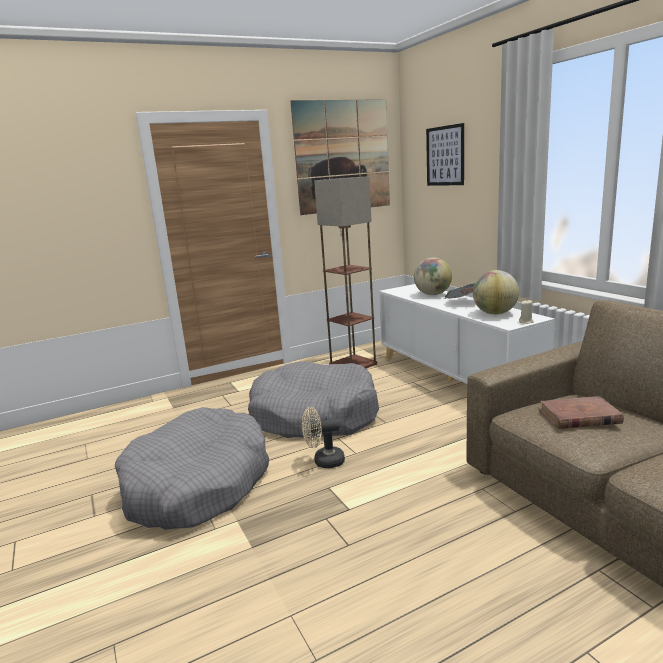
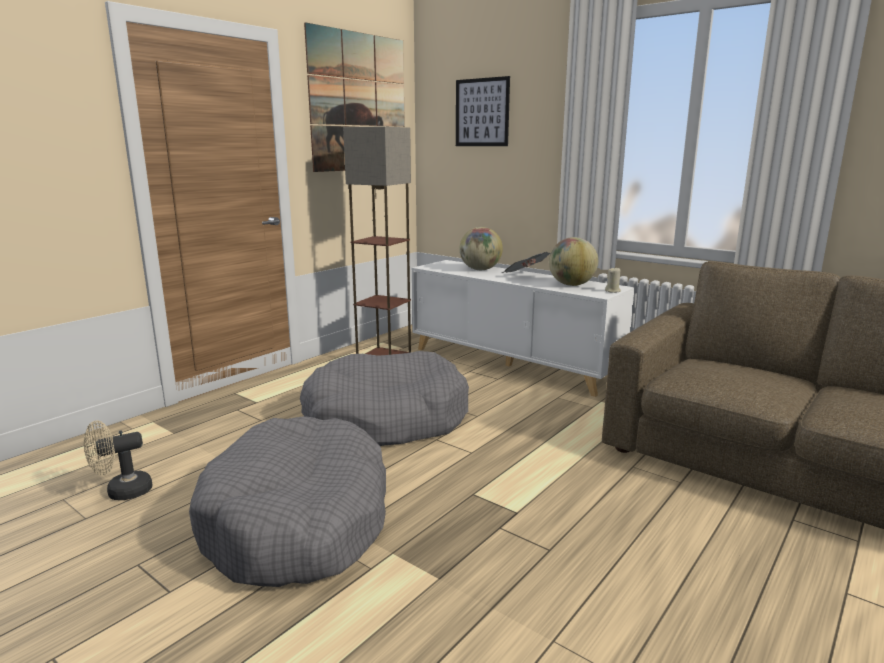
camera: 25 degrees left, 0 degrees up
beige fan [302,407,345,468] -> beige fan moved to [84,421,152,500]
brown book [538,396,624,429] -> none

